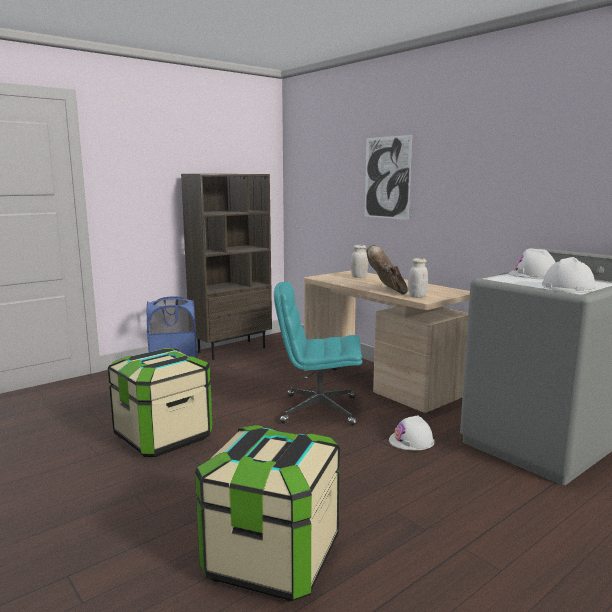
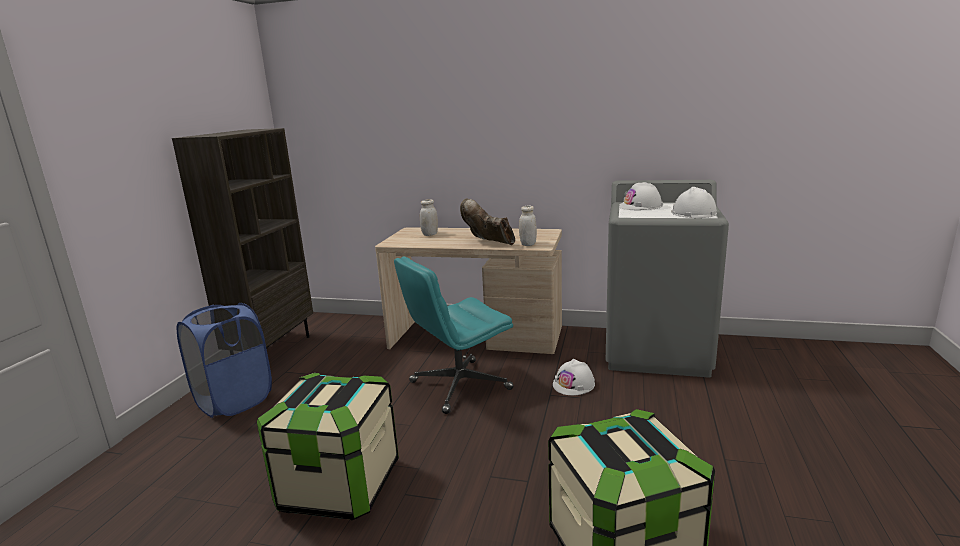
camera: 35 degrees left, 5 degrees up
picture [365,135,412,220] -> none

